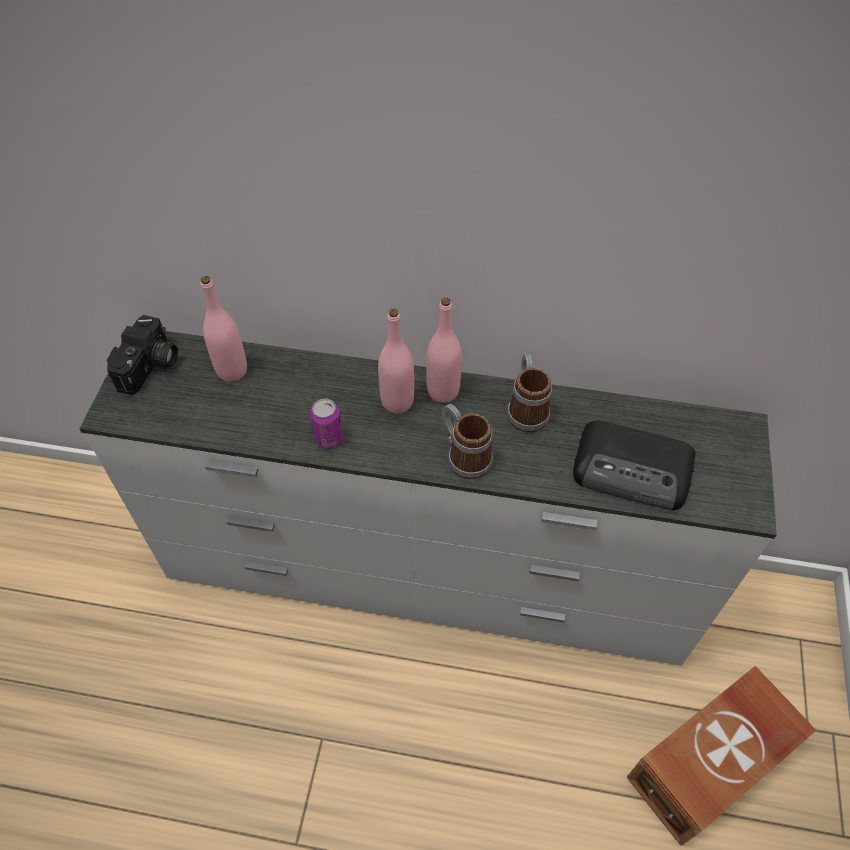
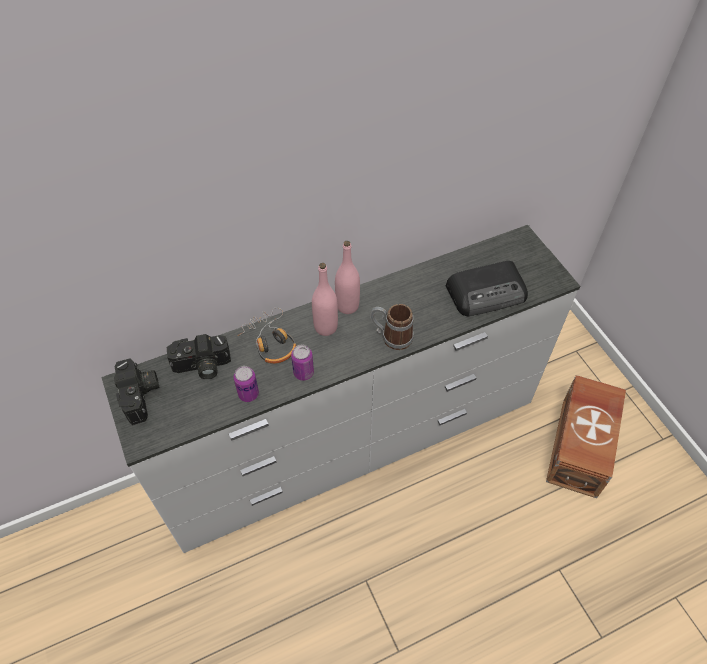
camera: 35 degrees left, 0 degrees up
pink bottle [200,276,247,382] -> camera [167,334,231,379]
mug [507,354,552,433] -> none
none -> can [234,366,259,402]
none -> headphones [237,307,296,364]

